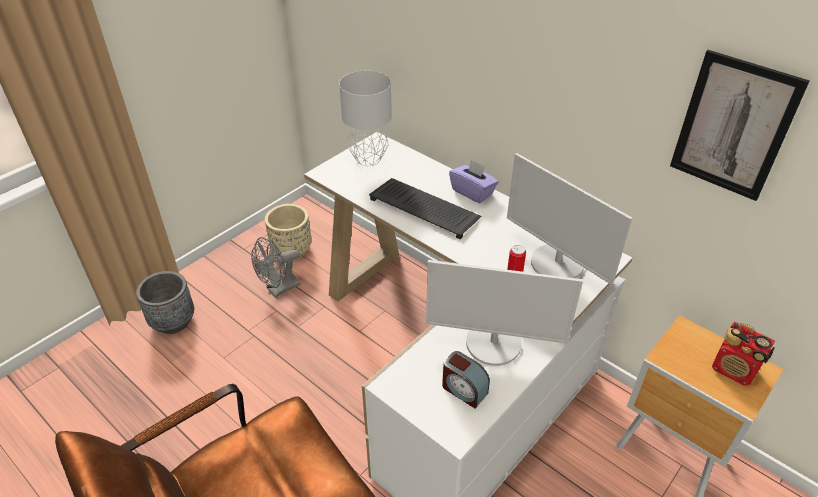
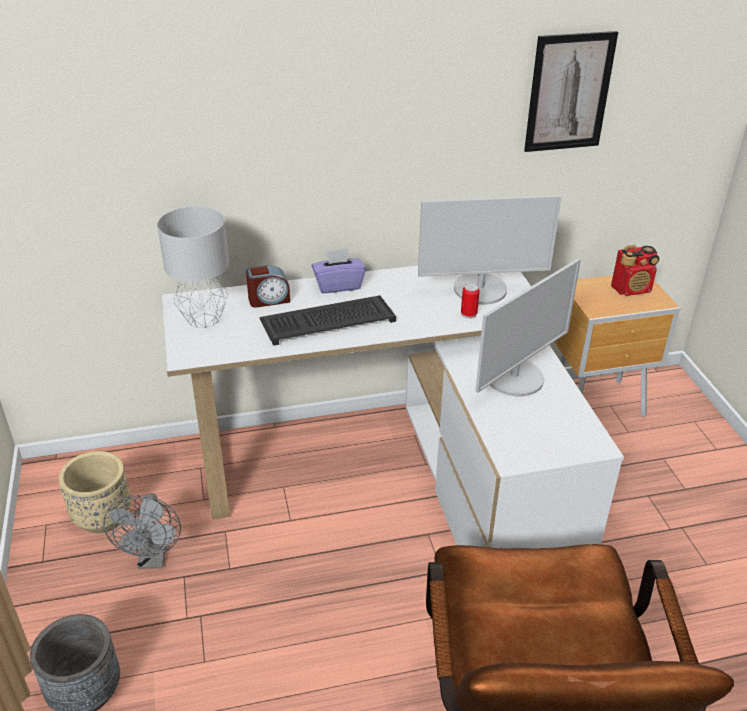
camera: 55 degrees left, 5 degrees down
alarm clock [442,351,490,409] -> alarm clock moved to [246,265,290,308]

